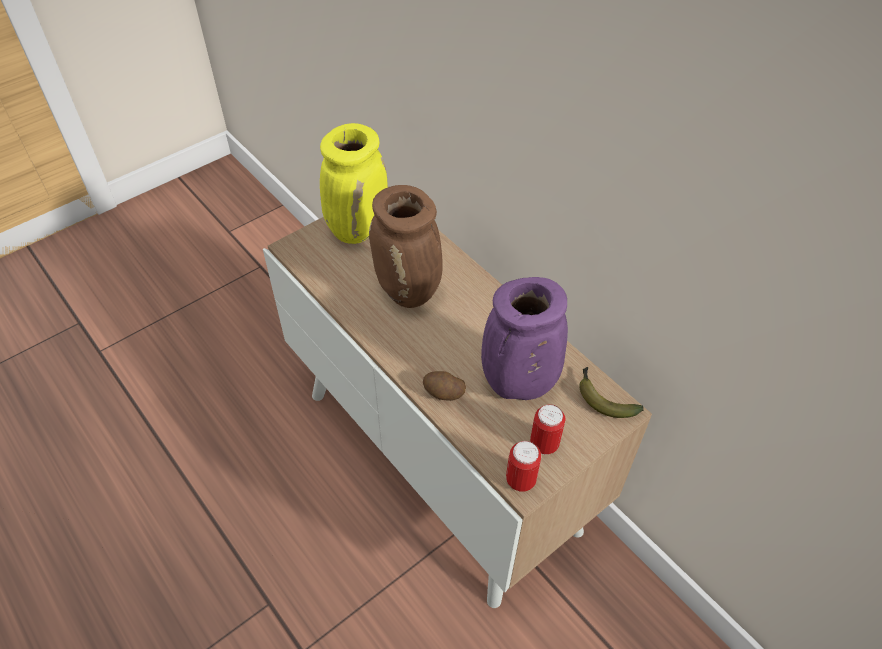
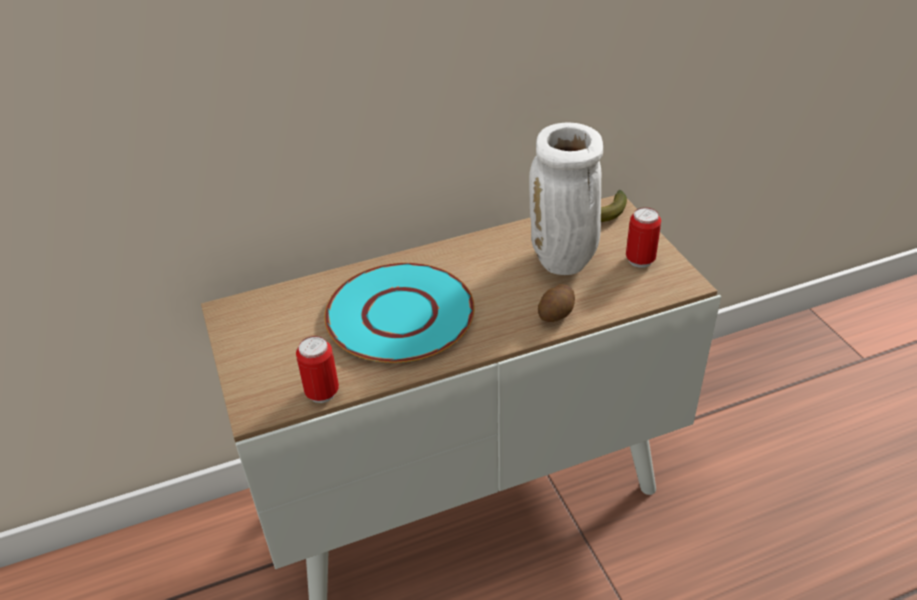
camera: 70 degrees left, 10 degrees down
yellow vase [320,123,387,244] -> none
brown vase [369,185,443,308] -> turquoise plate [324,263,475,363]
purple vase [481,277,568,400] -> white vase [529,123,603,275]
can [506,441,541,491] -> can moved to [296,336,339,403]

